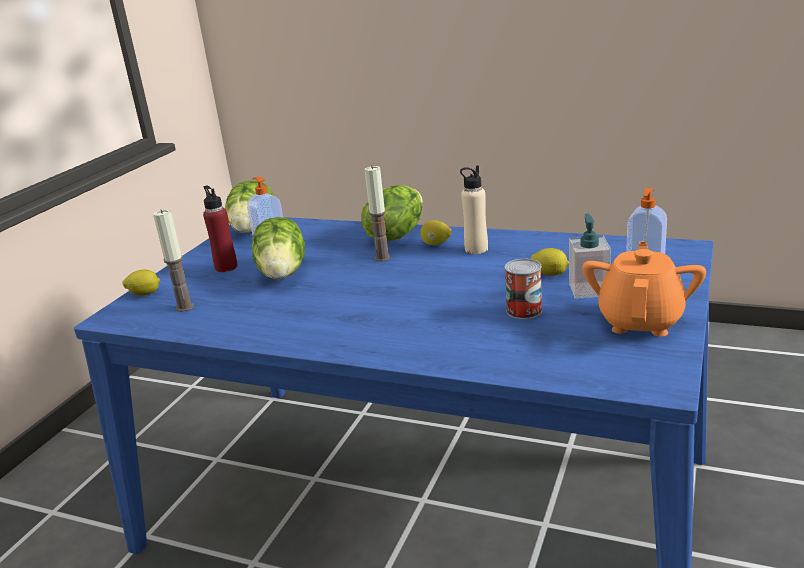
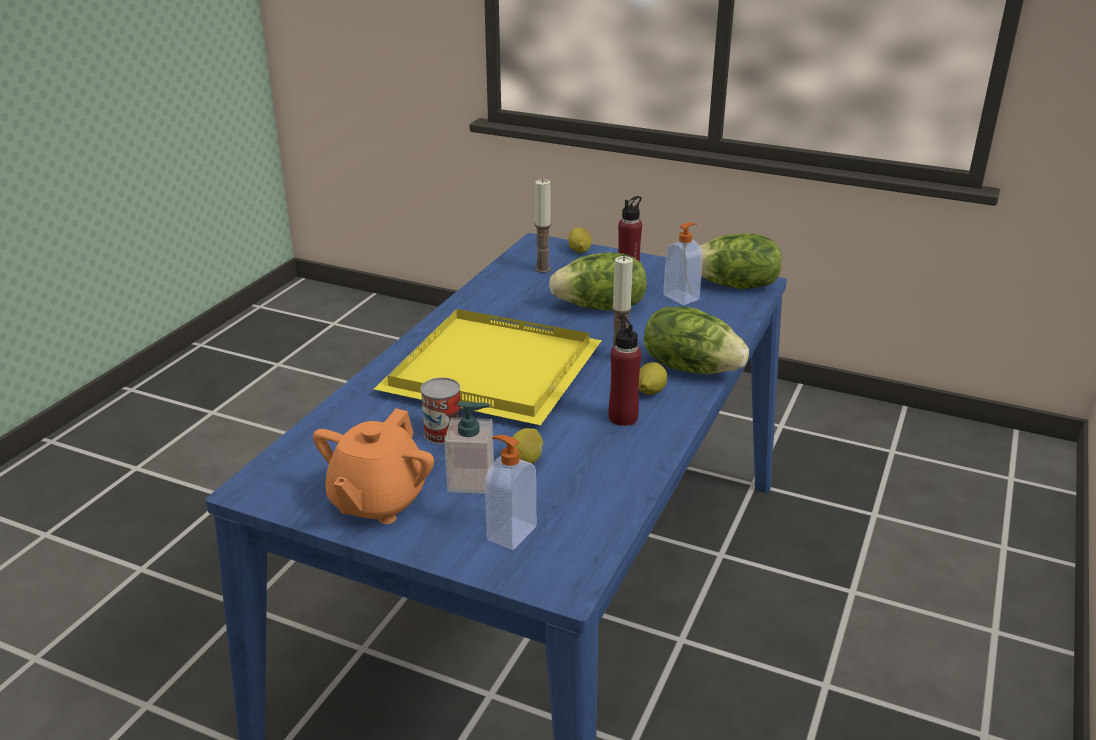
camera: 90 degrees right, 5 degrees up
beige bottle [460,165,488,254] -> red bottle [609,315,641,426]
orange teapot [582,241,706,336] -> orange teapot turned 90 degrees clockwise [313,408,434,524]
none -> yellow tray [374,309,602,425]

